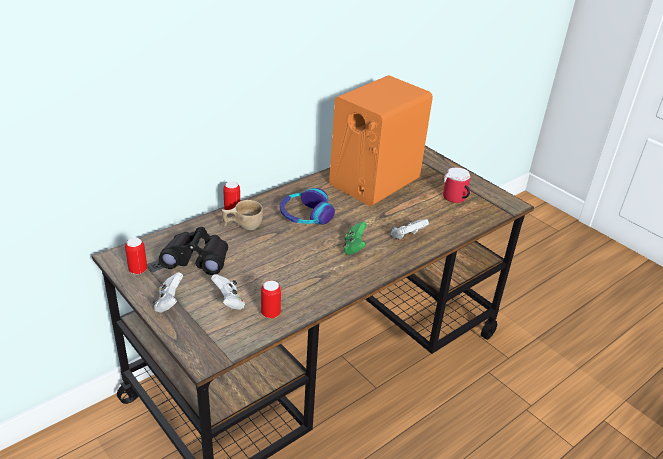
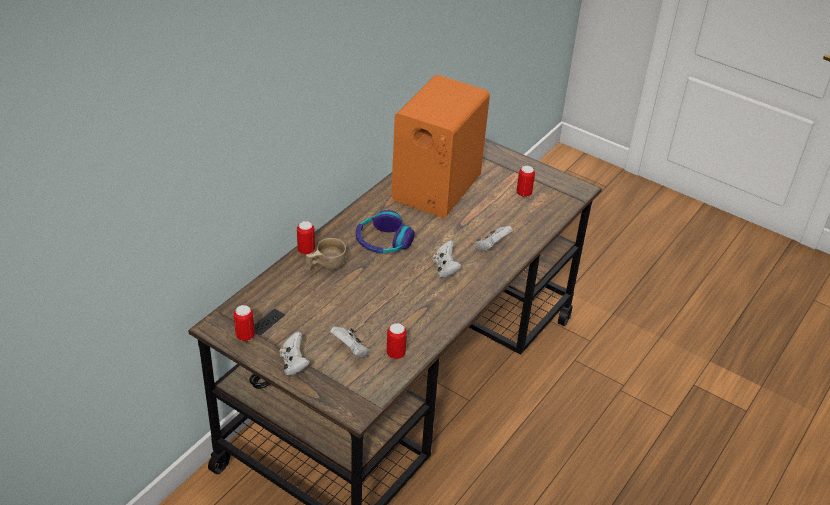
camera: 15 degrees left, 5 degrees up
black binoculars [159,227,228,275] -> none
green game controller [343,221,367,255] -> white game controller [433,240,462,278]
mug [443,167,470,203] -> can [517,166,535,197]

